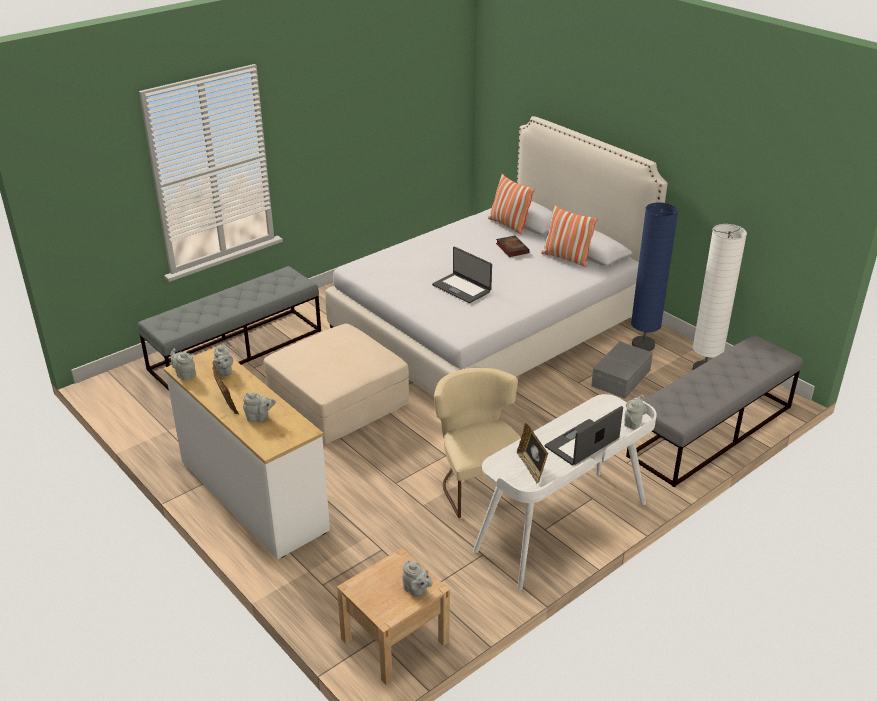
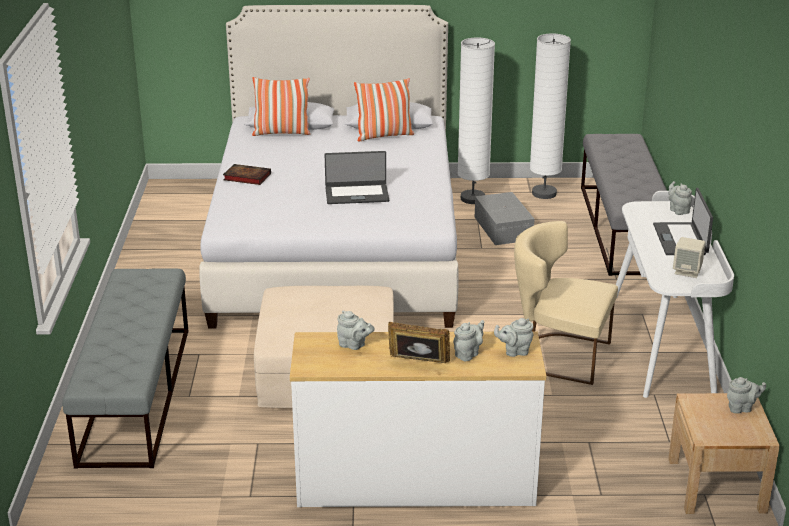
camera: 50 degrees left, 5 degrees down
grey teapot [170,349,196,381] -> grey teapot moved to [494,318,534,357]
book [496,236,530,257] -> book moved to [223,164,271,185]
picture frame [517,423,548,484] -> beige speaker [673,237,706,278]
blue floor lamp [631,202,678,351] -> white floor lamp [458,38,495,204]

